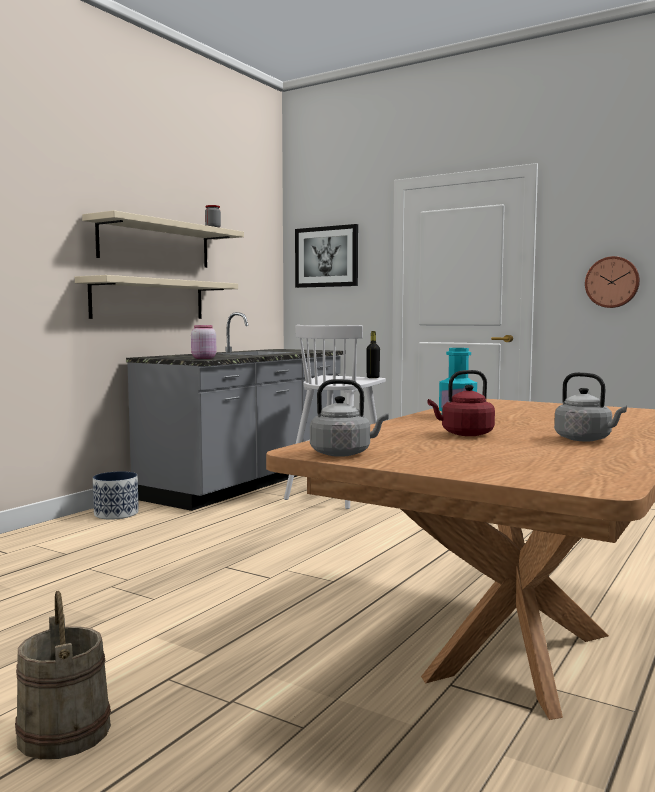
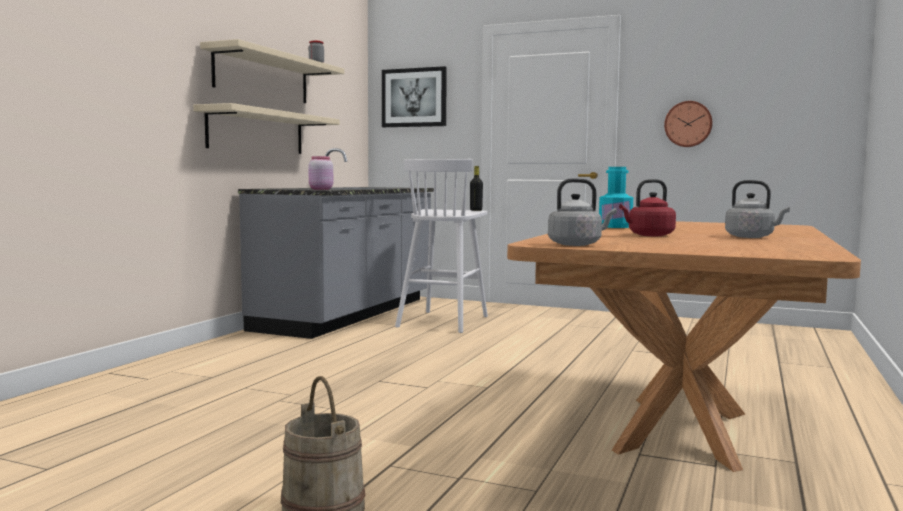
camera: 10 degrees left, 0 degrees up
planter [93,471,139,520] -> none

